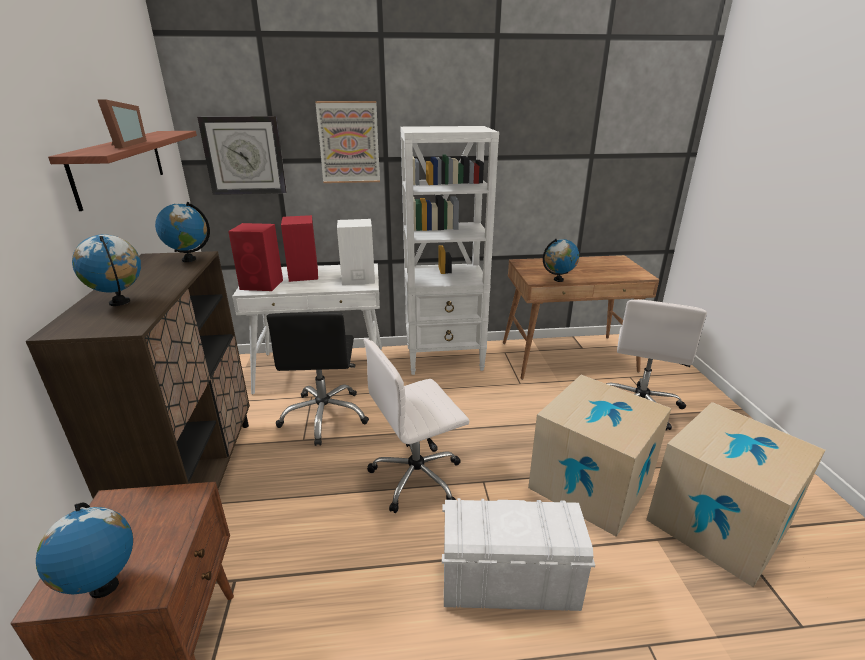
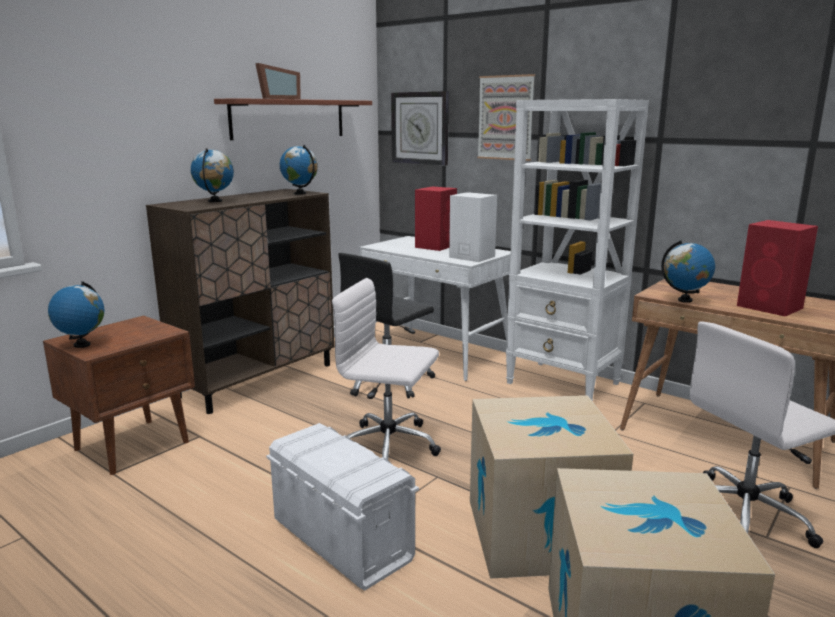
camera: 45 degrees right, 10 degrees down
red speaker [228,223,283,291] -> red speaker moved to [737,220,818,317]

